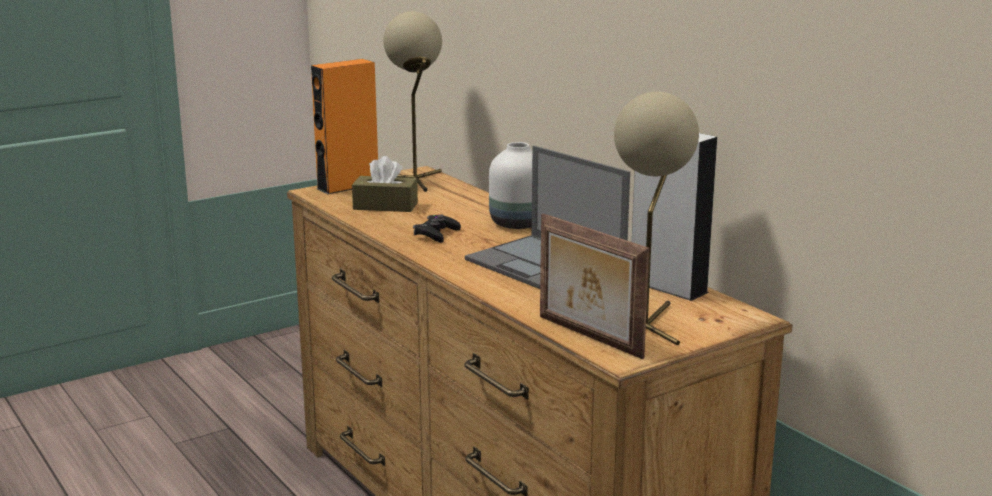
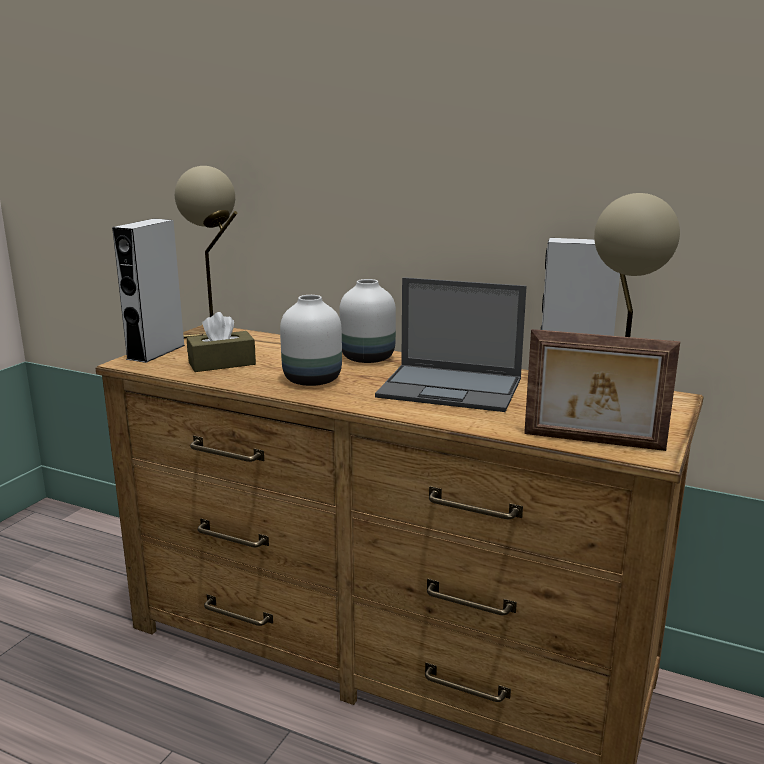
camera: 30 degrees left, 0 degrees up
orange speaker [311,59,378,194] -> grey speaker [112,219,185,363]
black game controller [413,214,461,243] -> white vase [280,295,342,386]

